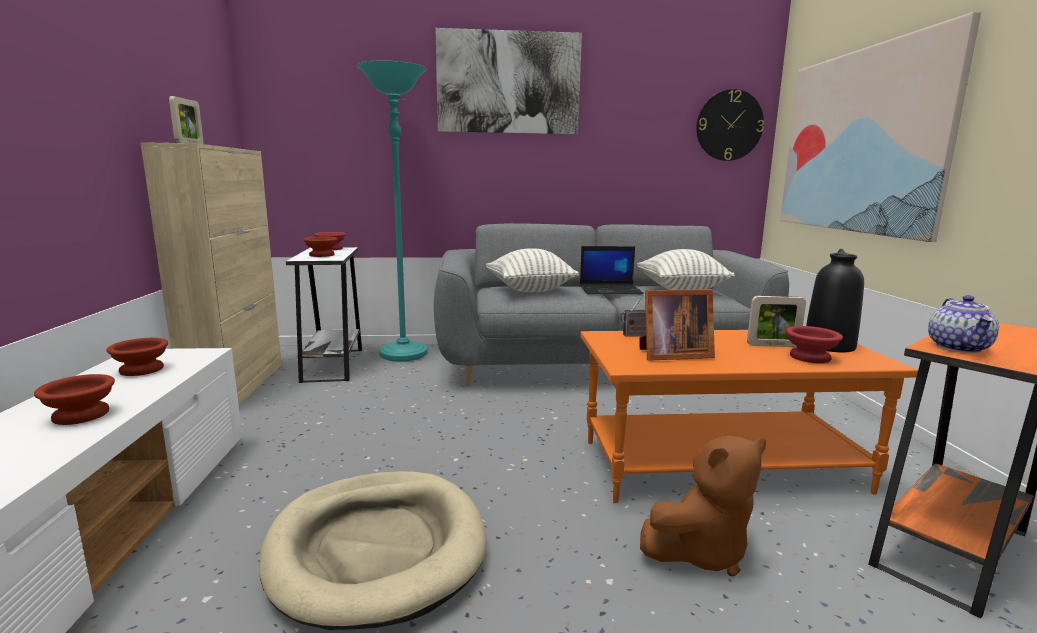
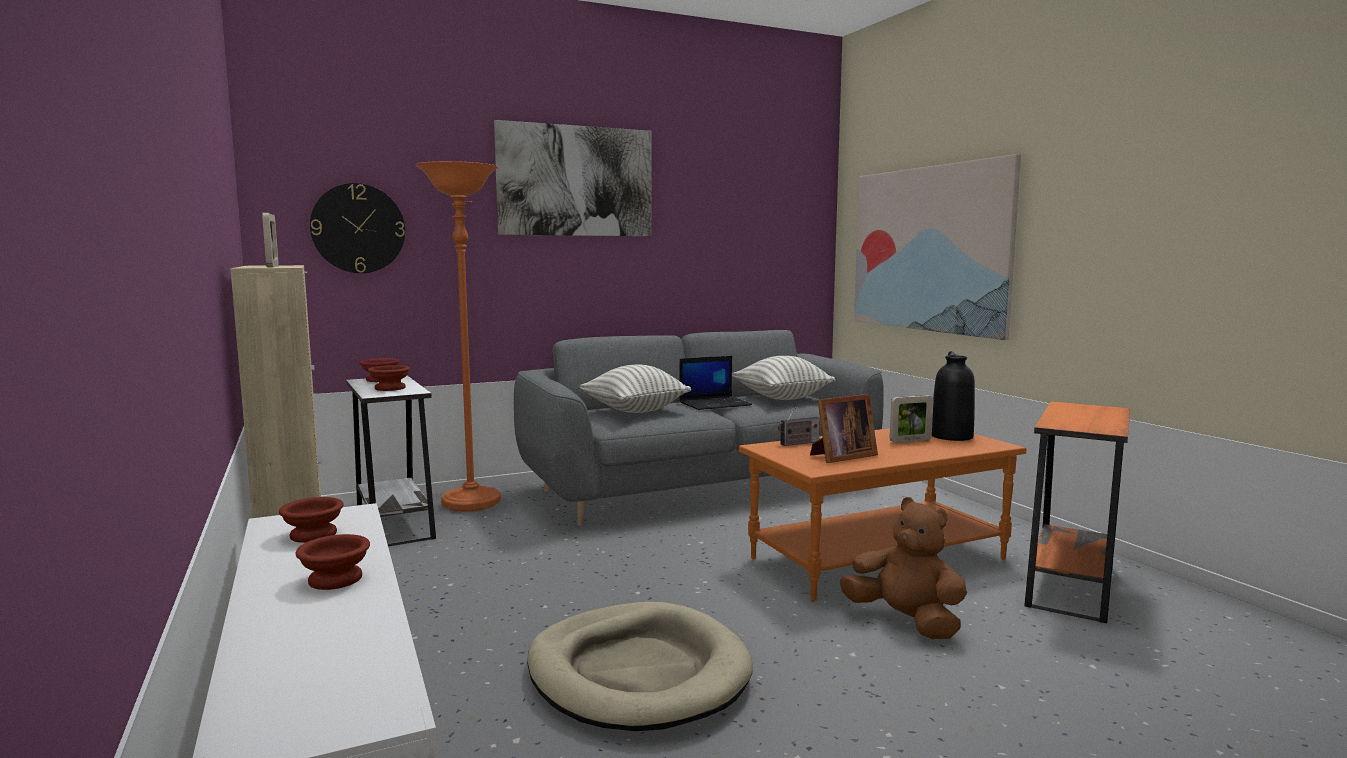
camera: 20 degrees left, 5 degrees down
turquoise floor lamp [356,60,427,362] -> orange floor lamp [415,161,501,511]
brown plush toy [640,435,766,577] -> brown plush toy turned 90 degrees counterclockwise [840,497,967,639]
wall clock [696,89,764,161] -> wall clock moved to [310,183,405,273]
red bowl [785,326,843,363] -> none
teapot [928,295,999,353] -> none

